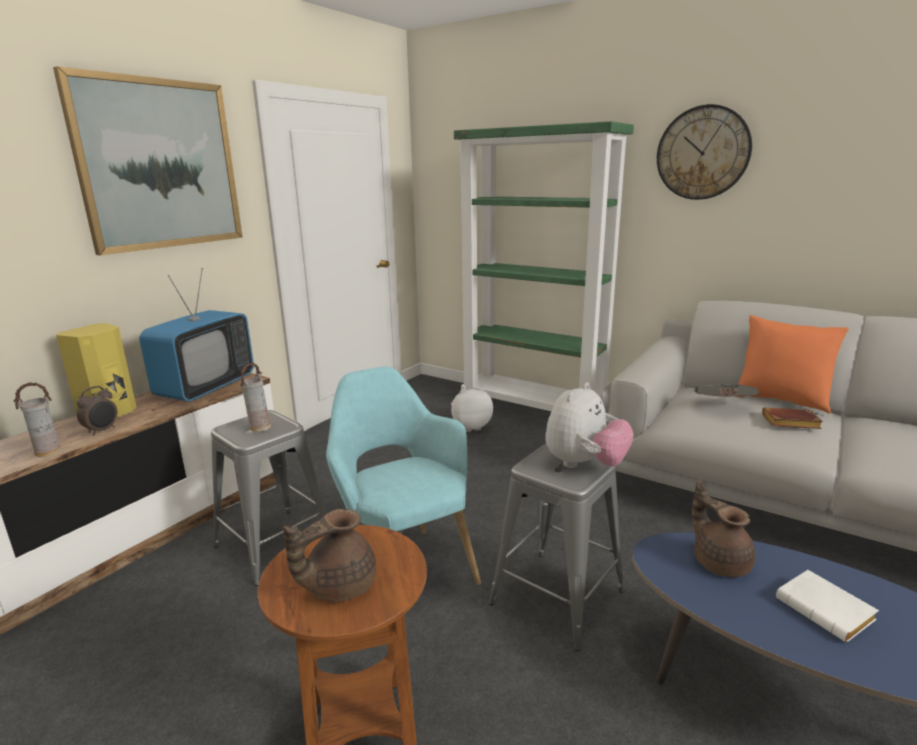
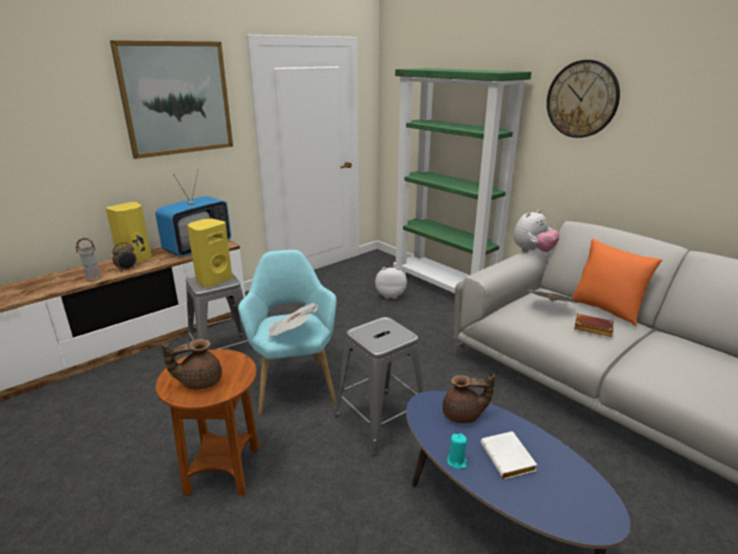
camera: 15 degrees right, 5 degrees up
vase [240,362,271,432] -> yellow speaker [187,219,232,287]
plush toy [545,382,634,468] -> plush toy moved to [513,210,560,252]
brown teapot [692,481,755,577] -> brown teapot turned 105 degrees clockwise [442,373,495,424]
none -> newspaper [268,302,318,338]
none -> turquoise candle [447,433,467,470]

